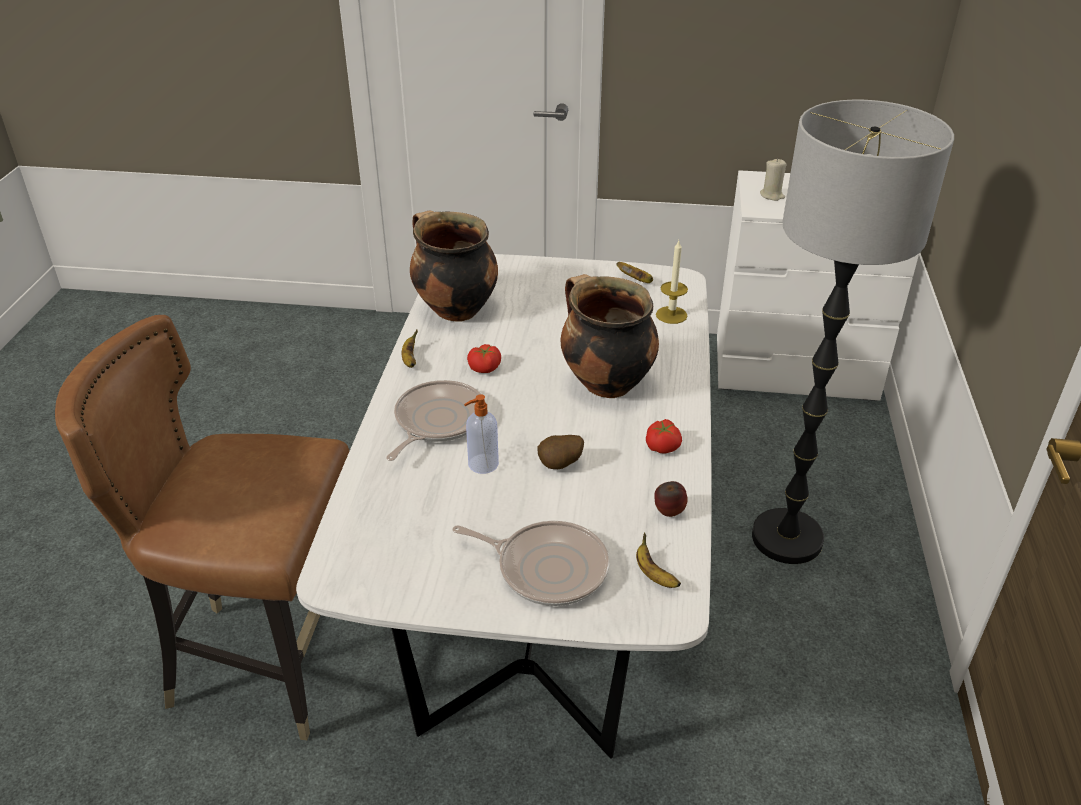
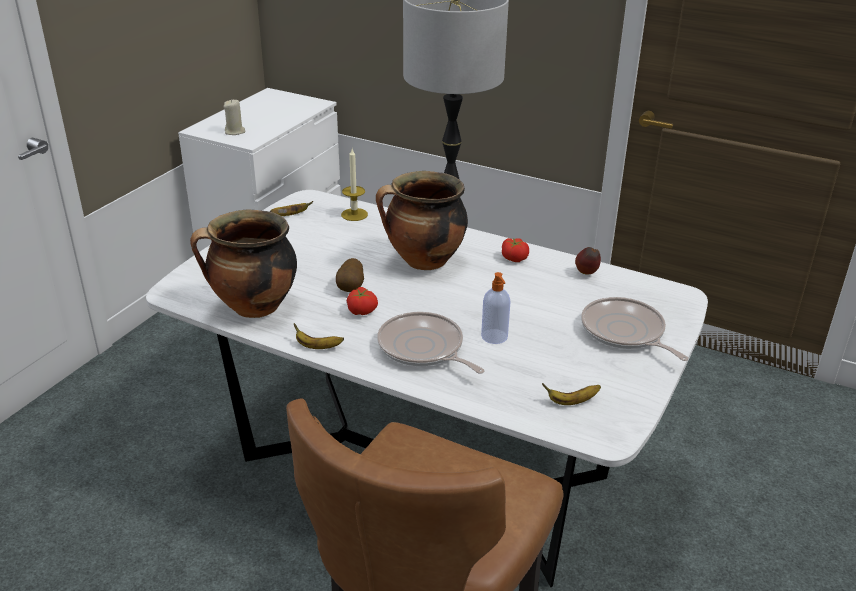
camera: 70 degrees left, 5 degrees down
frying pan [452,521,609,606] -> frying pan turned 75 degrees counterclockwise [581,297,689,361]
potato [538,435,584,469] -> potato moved to [336,258,364,292]
banana [636,532,681,588] -> banana moved to [542,383,601,405]

